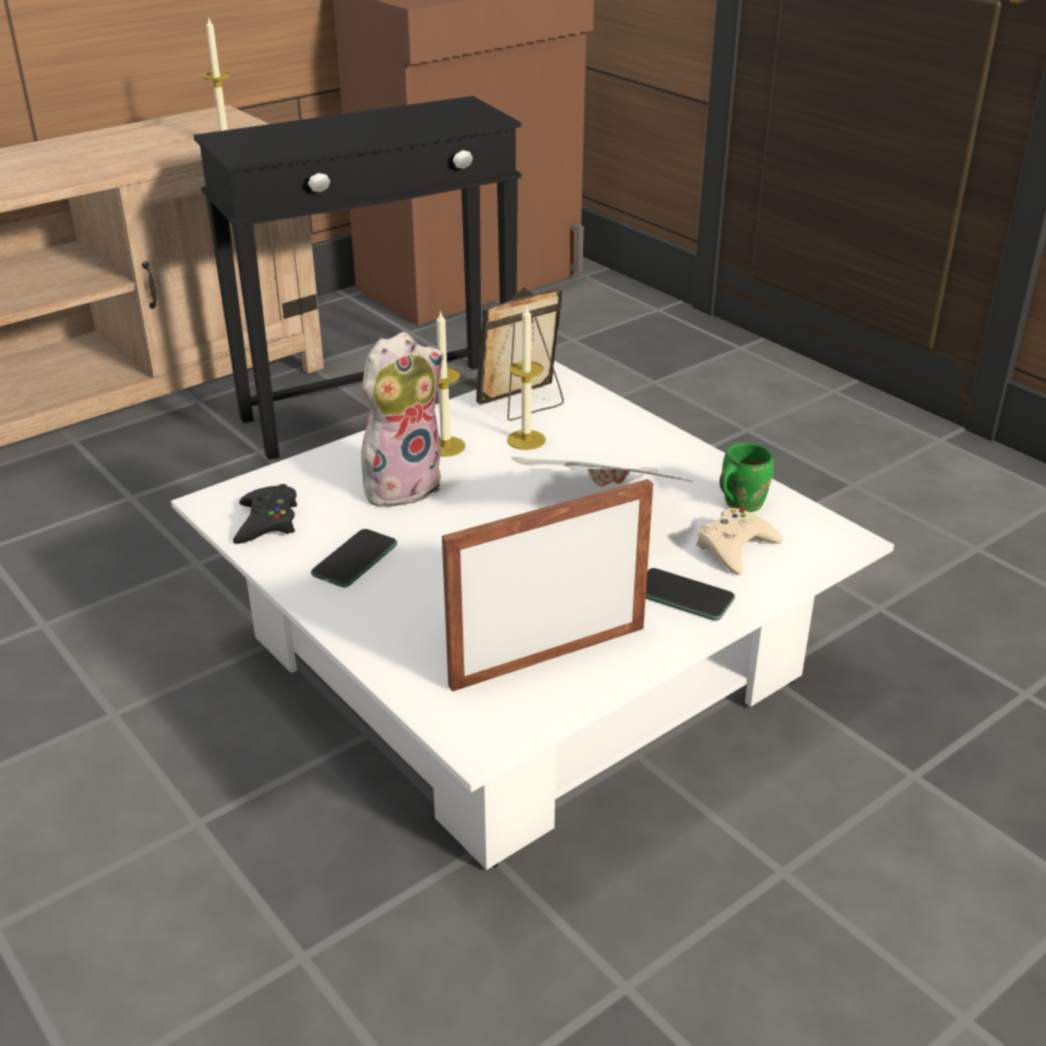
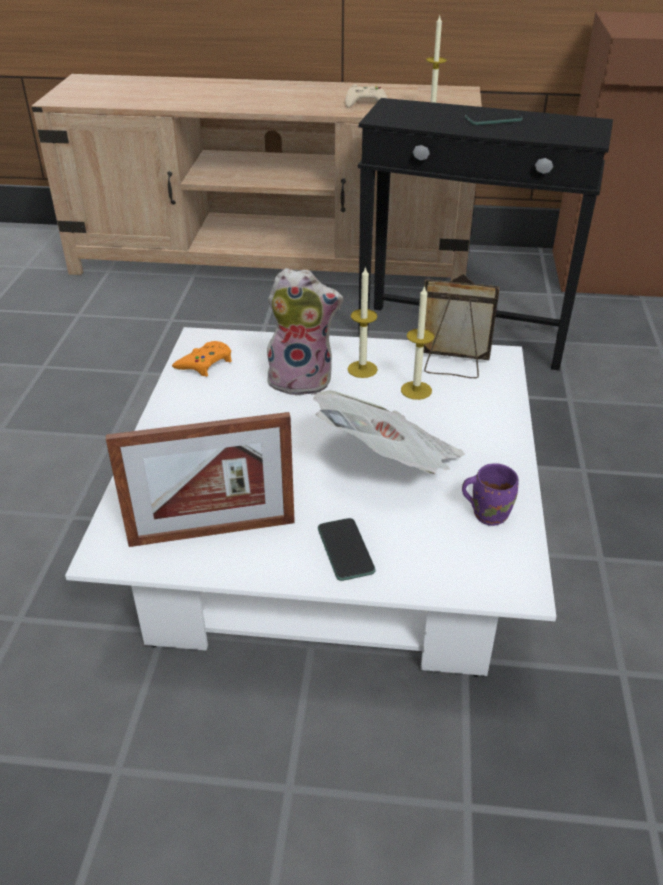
camera: 45 degrees right, 5 degrees up
black game controller [233,484,297,544] -> orange game controller [172,341,232,377]
phone [311,529,397,587] -> phone moved to [465,110,523,125]
picture frame [442,479,653,692] -> picture frame turned 150 degrees clockwise [106,412,295,547]
beige game controller [696,508,783,575] -> beige game controller moved to [345,84,387,108]
green mug [719,443,774,512] -> purple mug [462,463,518,526]

